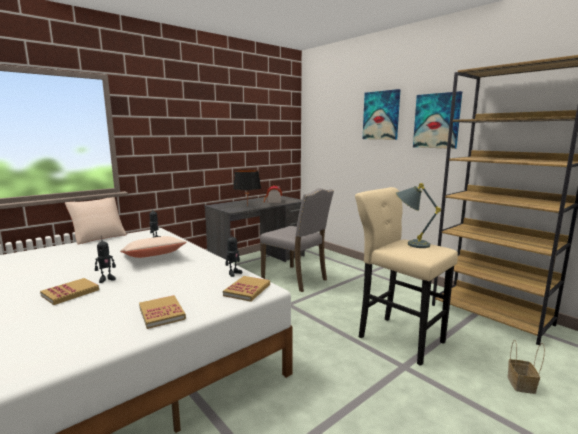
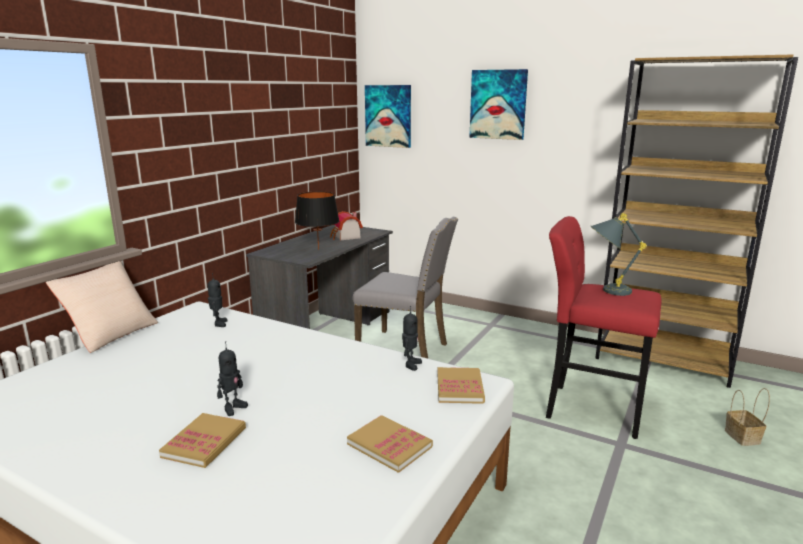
camera: 20 degrees left, 5 degrees up
beige pillow [120,236,186,258] -> none
beige stool [355,187,458,366] -> red stool [546,216,661,439]
picture [413,91,462,149] -> picture moved to [365,85,411,148]

